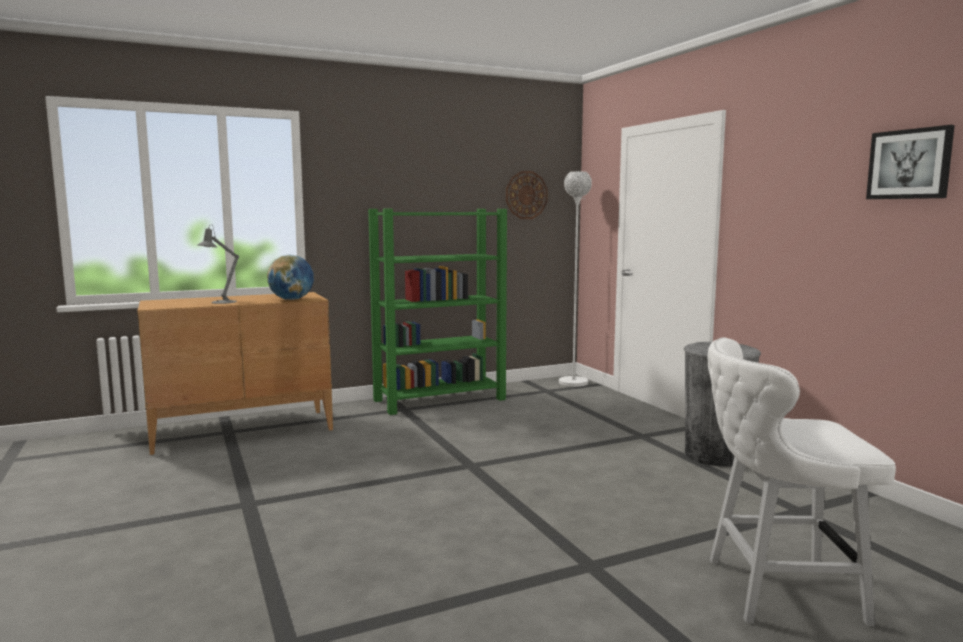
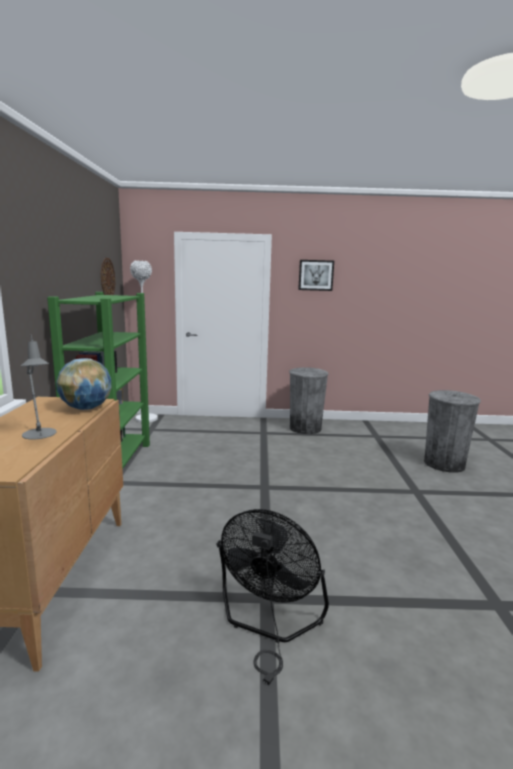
camera: 65 degrees left, 5 degrees up
white stool [708,338,896,626] -> grey trash can [424,390,481,473]
picture [866,125,955,199] -> picture moved to [298,260,334,291]
none -> black fan [216,509,329,685]

